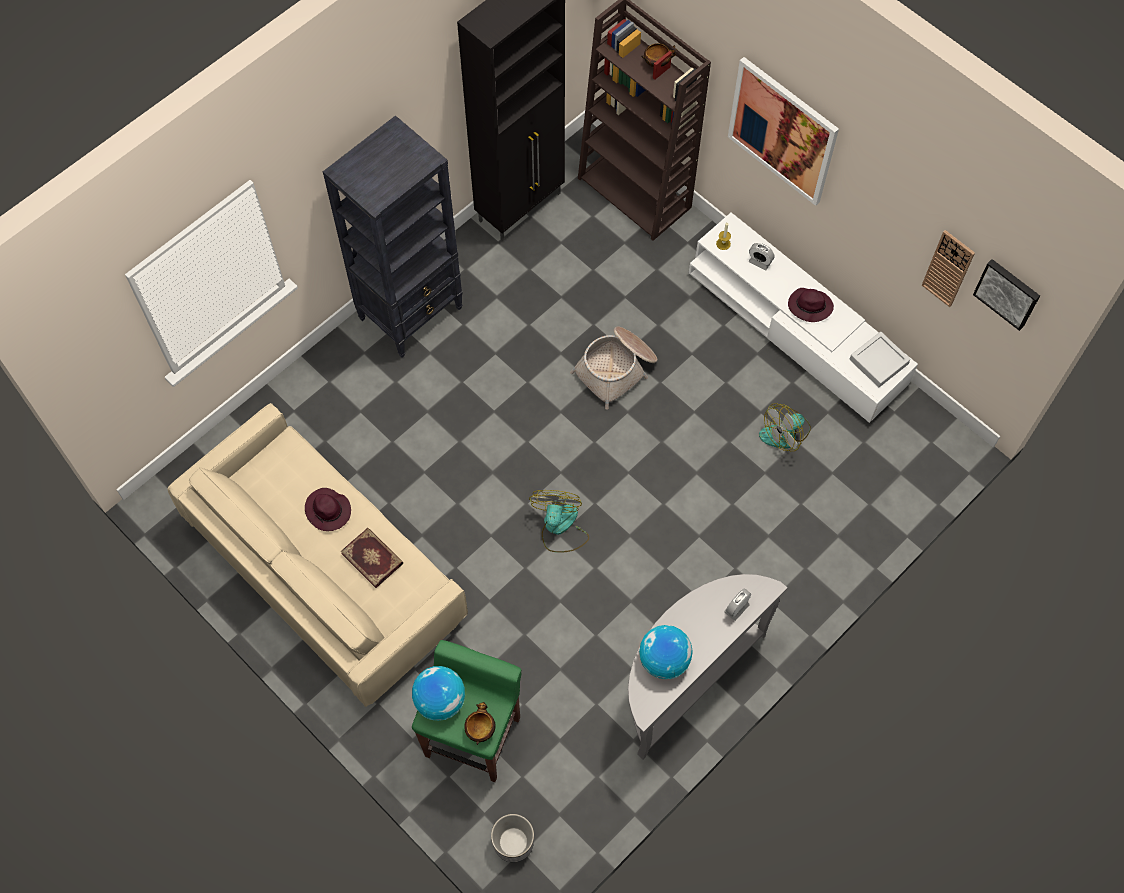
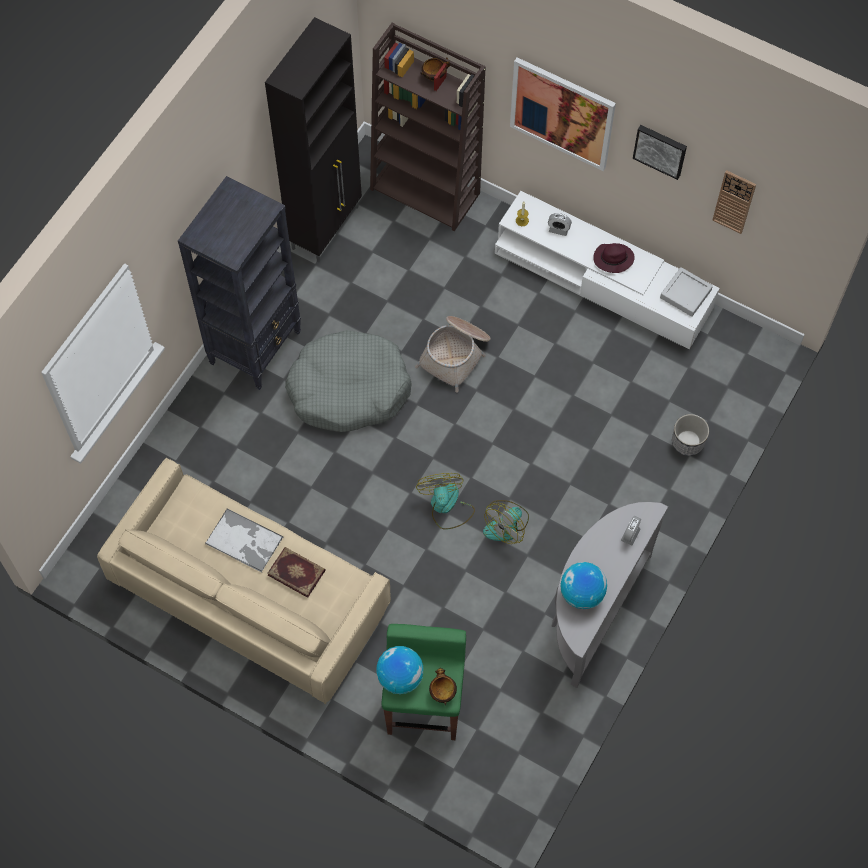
camera: 15 degrees left, 0 degrees up
purple hat [305,488,351,531] -> tray [205,509,283,572]
planter [491,814,534,862] -> planter moved to [672,414,709,456]
fan [759,403,811,451] -> fan moved to [483,500,529,544]
picture [973,259,1040,331] -> picture moved to [633,125,687,180]
none -> grey dog bed [285,330,412,432]

